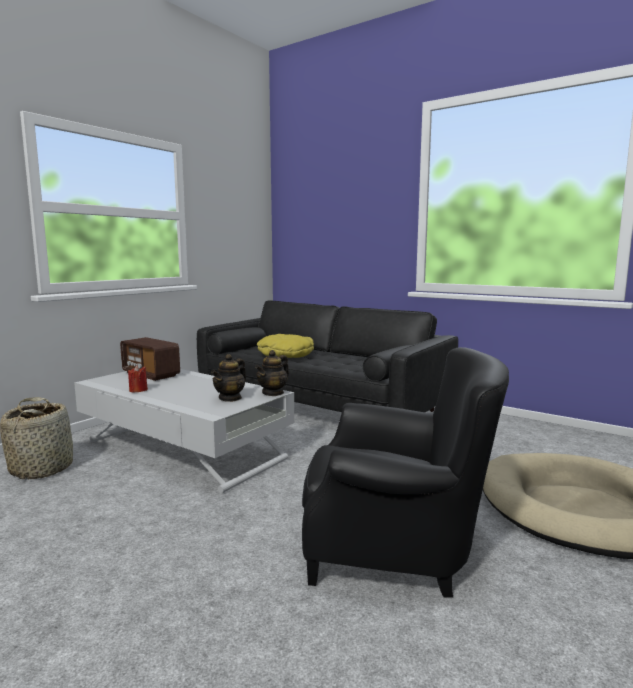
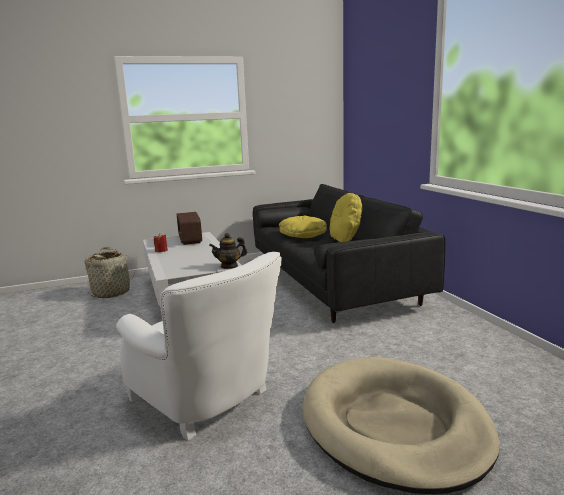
camera: 35 degrees right, 5 degrees up
teapot [211,354,246,402] -> none
black armchair [302,347,509,598] -> white armchair [116,252,282,440]
none -> yellow pillow [330,193,362,242]

